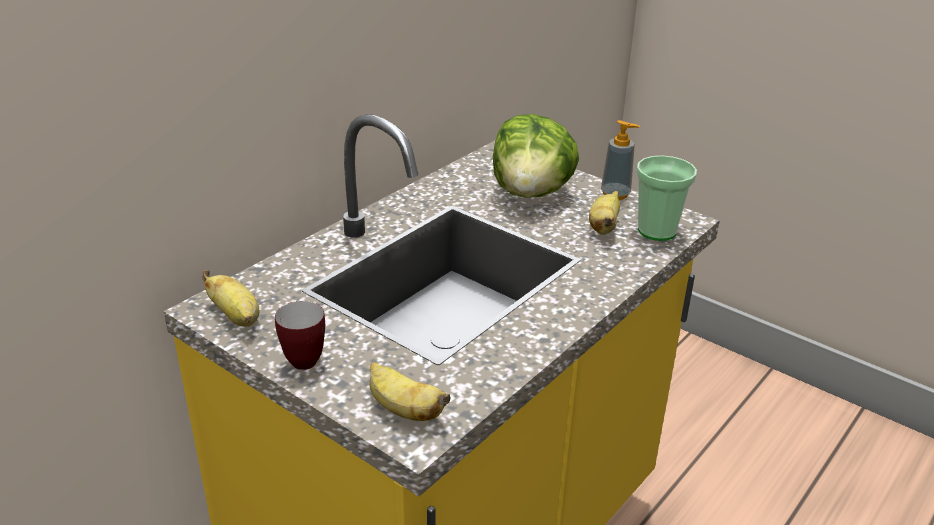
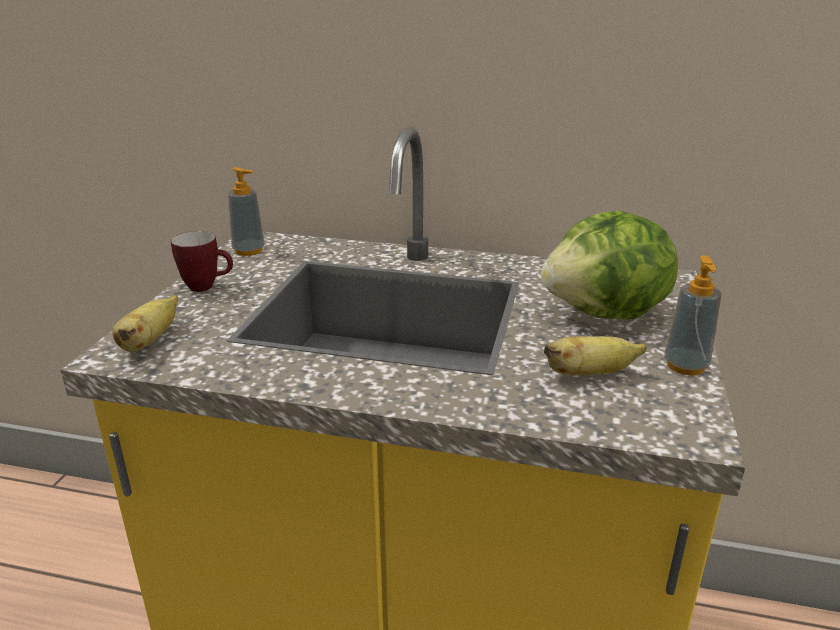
camera: 65 degrees right, 5 degrees down
banana [202,270,259,327] -> soap dispenser [228,167,265,256]
cup [636,156,697,241] -> none

